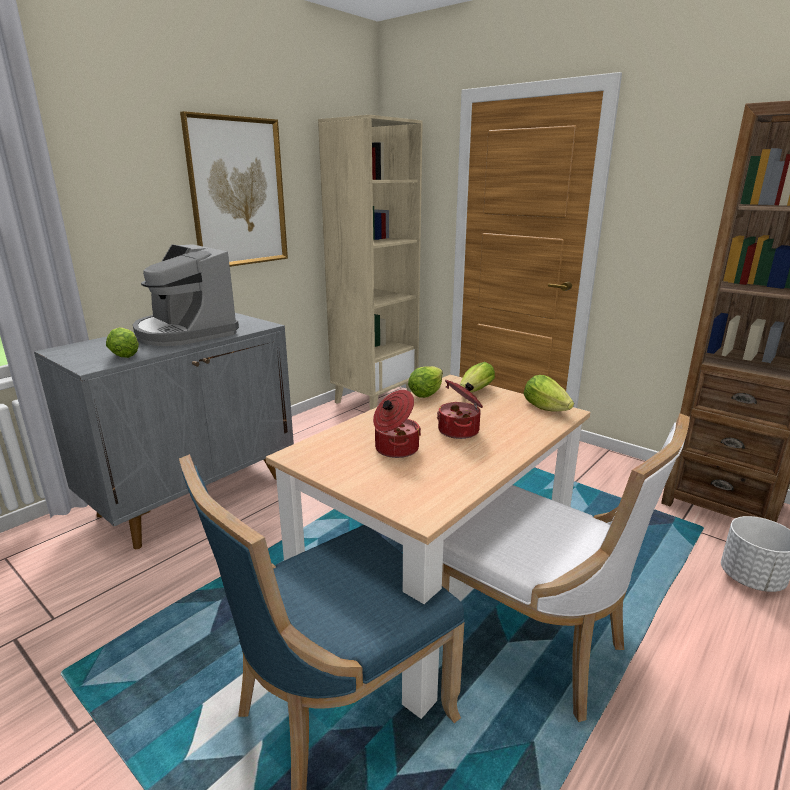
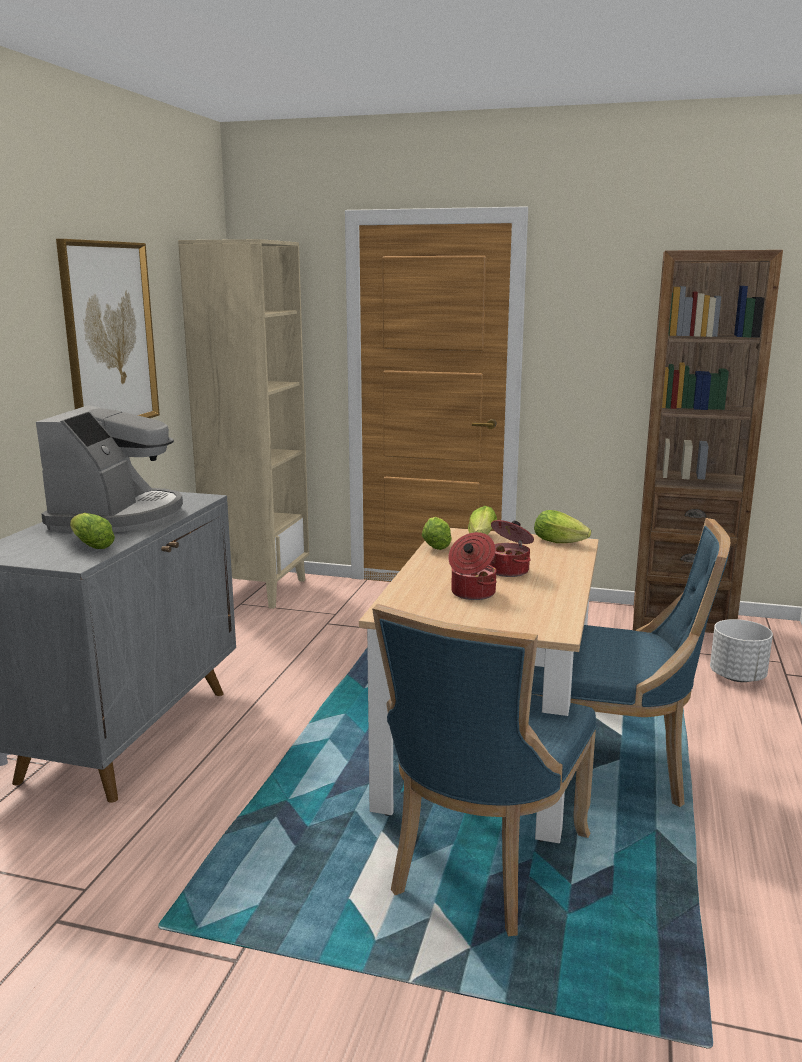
camera: 25 degrees left, 5 degrees down
coffee machine [133,244,239,346] -> coffee machine turned 105 degrees counterclockwise [36,405,183,532]
white chair [442,413,690,722] -> blue chair [531,518,730,807]

